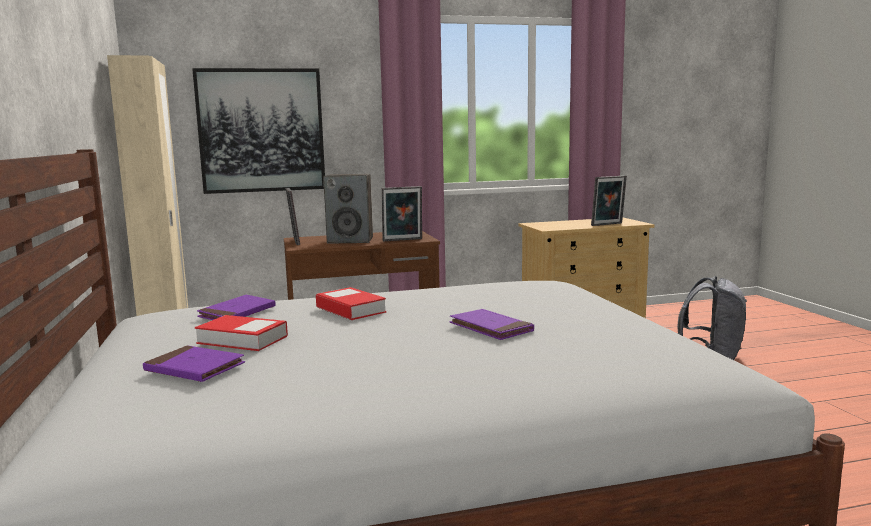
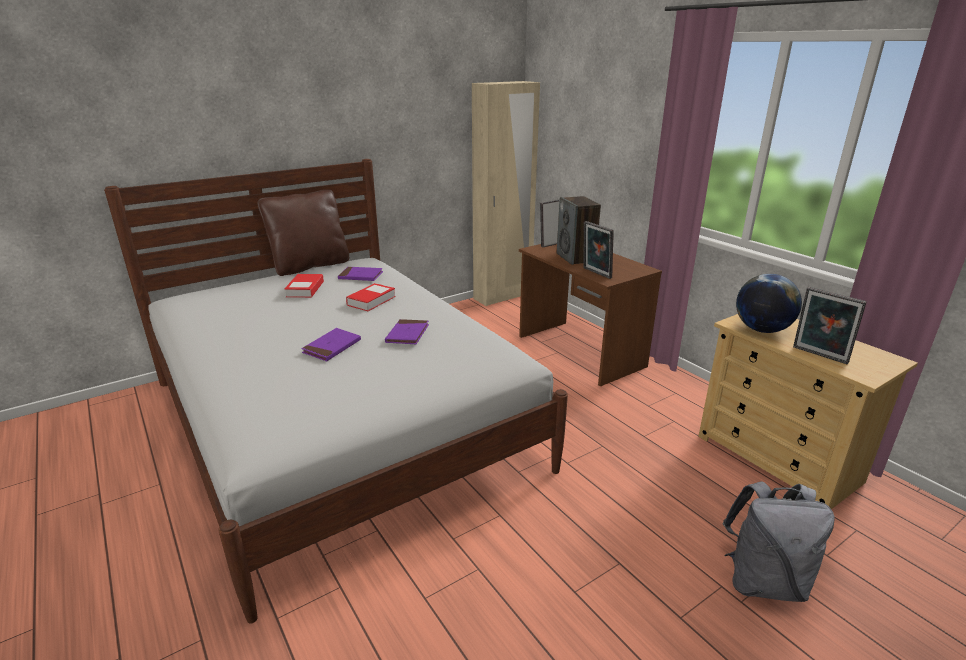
camera: 70 degrees right, 15 degrees up
purple book [143,345,245,382] -> purple book moved to [385,319,429,344]
picture [192,68,325,194] -> none
none -> brown pillow [257,189,349,276]
none -> globe [736,274,802,333]

